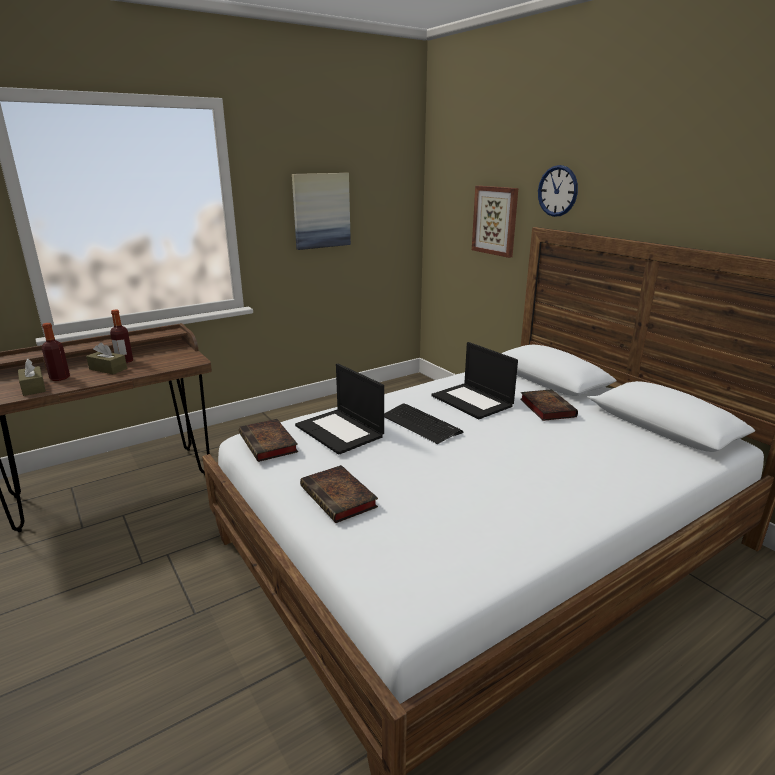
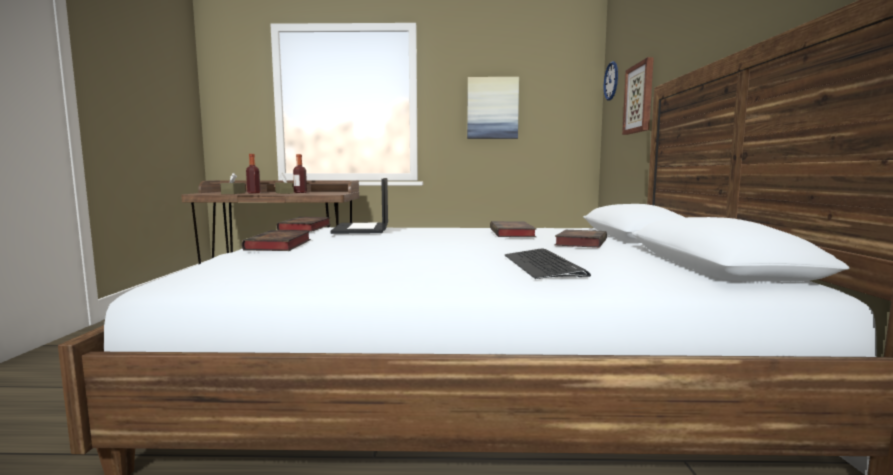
camera: 35 degrees right, 15 degrees down
keyboard [384,403,463,444] -> keyboard moved to [505,248,591,279]
laptop [431,342,518,419] -> book [490,221,536,237]
wall clock [538,165,578,217] -> wall clock moved to [604,61,618,100]

